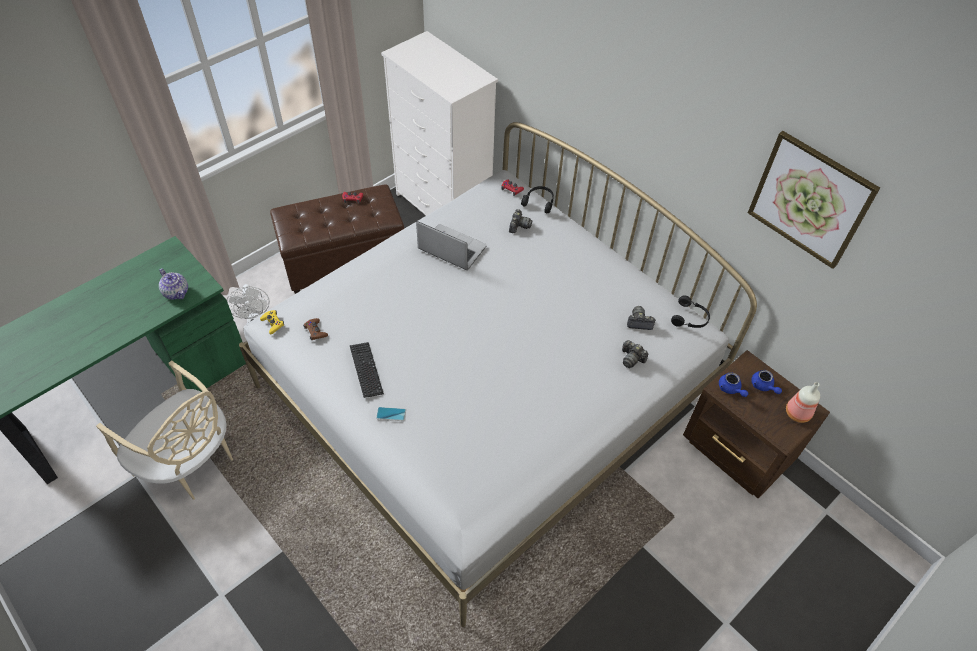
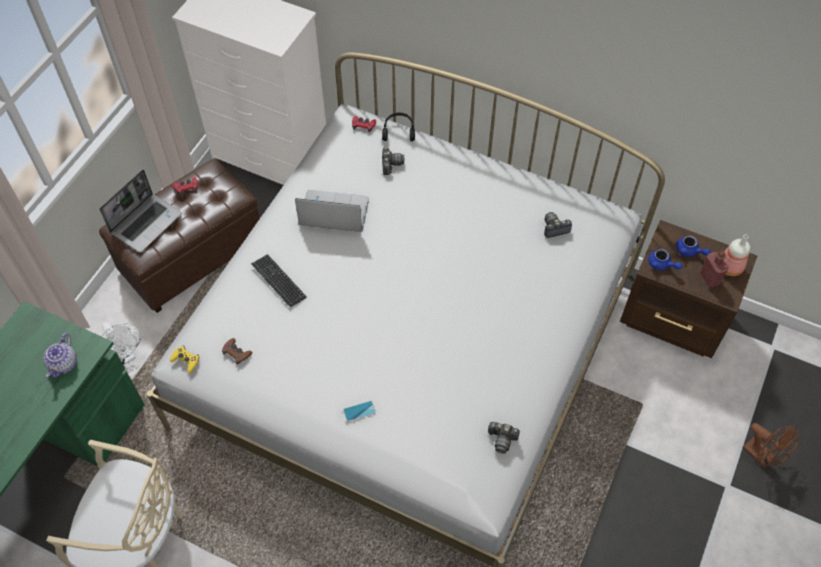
camera: 20 degrees left, 5 degrees up
teapot [159,269,188,300] -> teapot turned 75 degrees clockwise [43,333,77,378]
keyboard [350,342,384,398] -> keyboard moved to [251,254,307,307]
camera [622,340,648,368] -> camera moved to [488,422,520,454]
black headphones [671,295,710,328] -> none
picture [748,131,880,269] -> none
none -> laptop [100,170,182,253]
none -> red bottle [700,251,729,287]
none -> brown fan [743,423,799,468]

